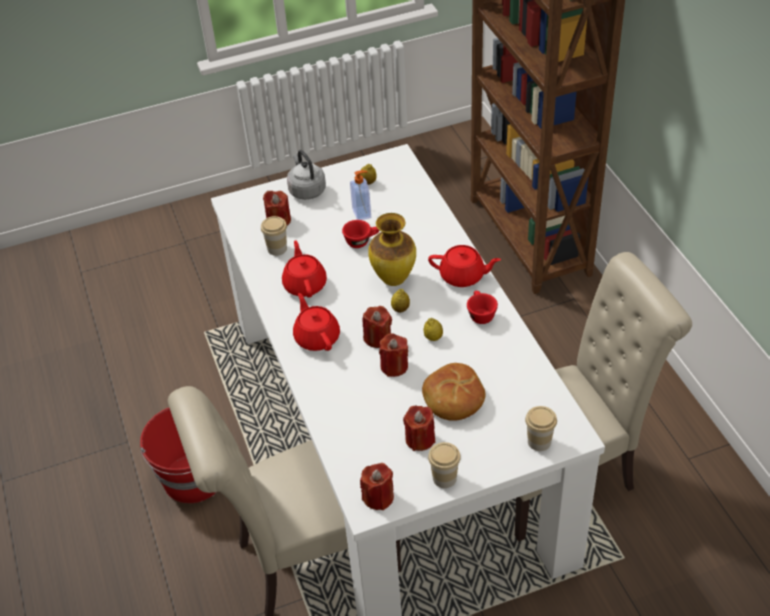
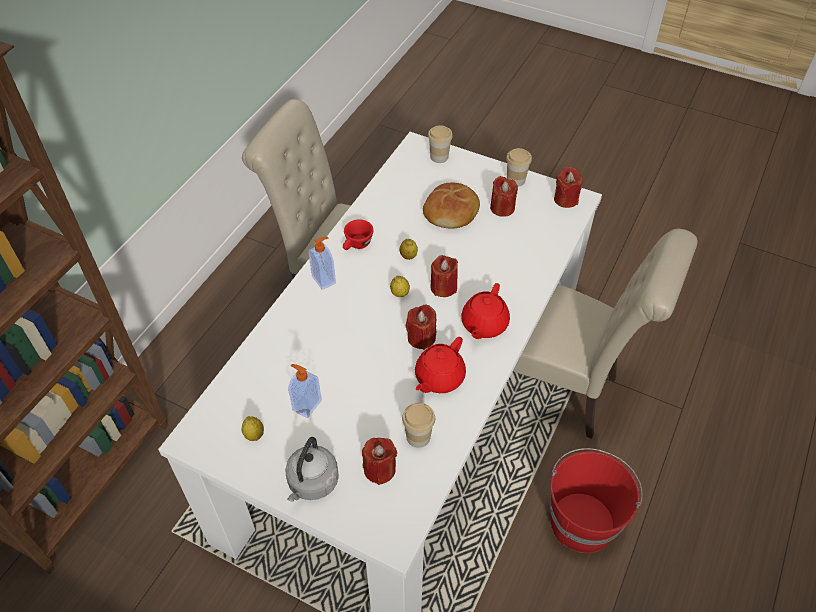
camera: 135 degrees left, 5 degrees up
red cup [342,220,379,248] -> none
vase [368,213,416,286] -> none
red candle [379,333,408,377] -> red candle moved to [406,305,436,350]
red teapot [428,245,501,287] -> soap dispenser [308,237,336,290]

